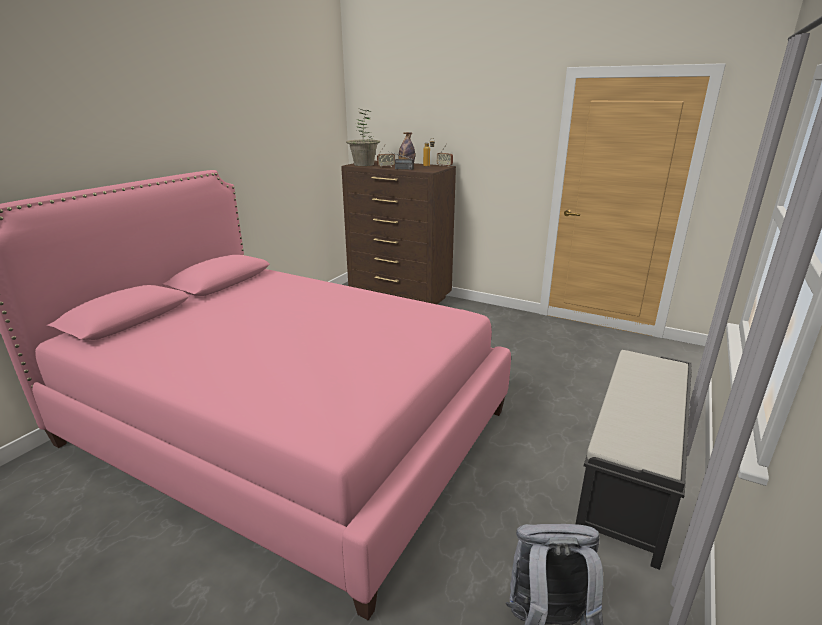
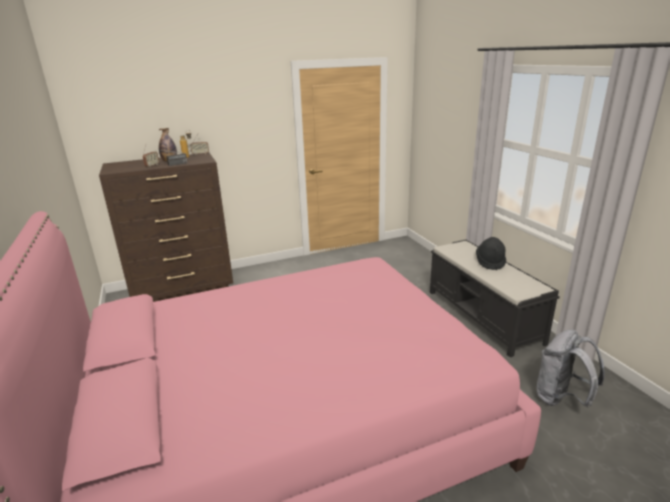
camera: 50 degrees left, 0 degrees up
potted plant [346,109,380,166] -> none
none -> black hat [476,237,506,270]

